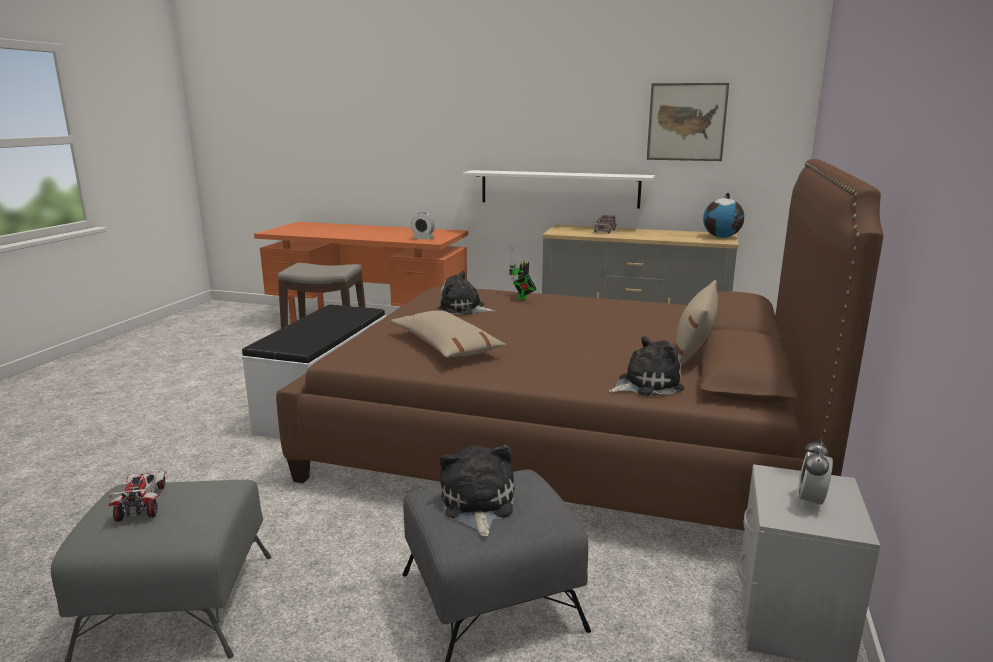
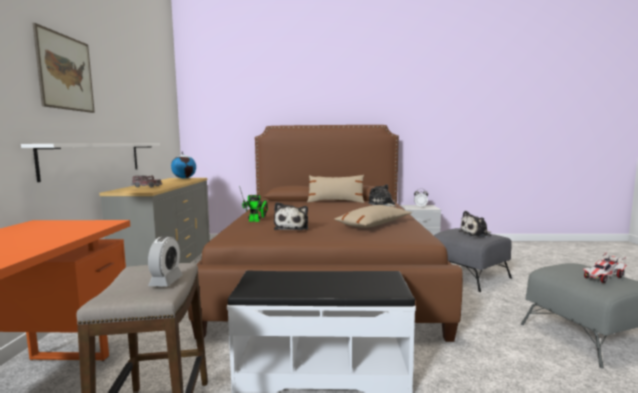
camera: 105 degrees left, 10 degrees down
alarm clock [411,213,435,240] -> alarm clock moved to [148,236,183,287]
picture [647,83,729,161] -> picture moved to [33,23,95,113]

